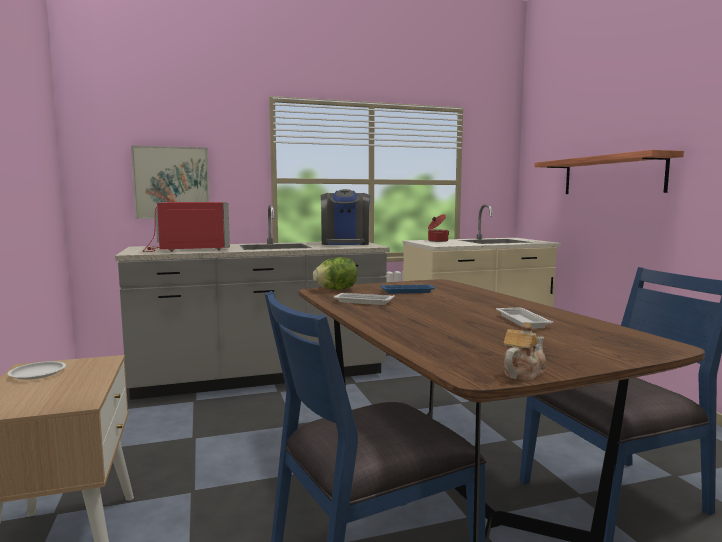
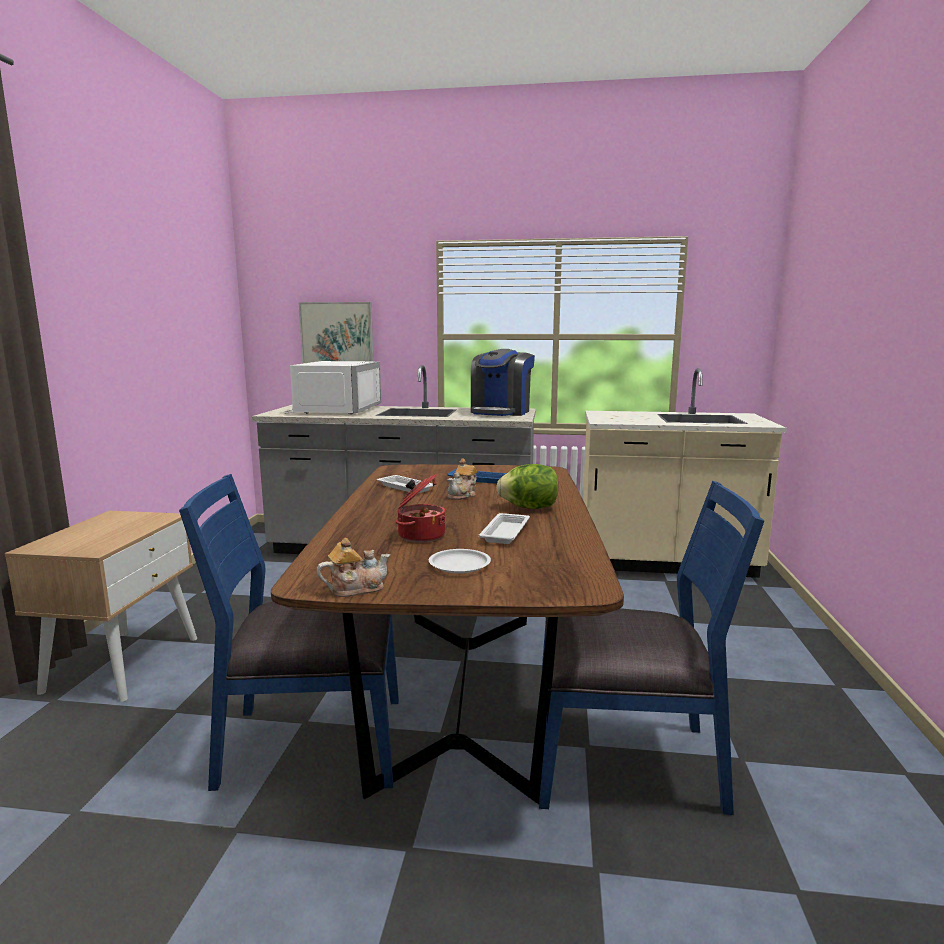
camera: 25 degrees right, 5 degrees up
white plate [7,361,66,380] -> white plate moved to [429,549,491,573]
red microwave [143,202,230,252] -> white microwave [283,361,381,415]
lettuce [313,257,357,290] -> lettuce moved to [496,464,558,509]
cooking pot [428,214,449,242] -> cooking pot moved to [396,474,445,542]
shelf [535,150,684,194] -> none
none -> teapot [447,459,477,500]

